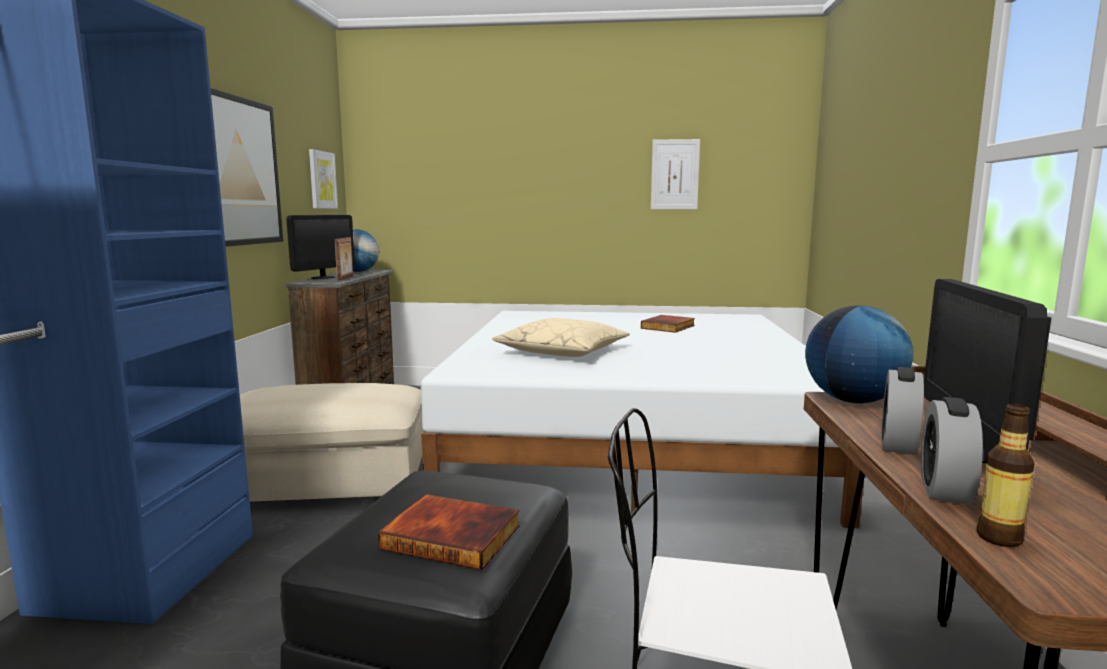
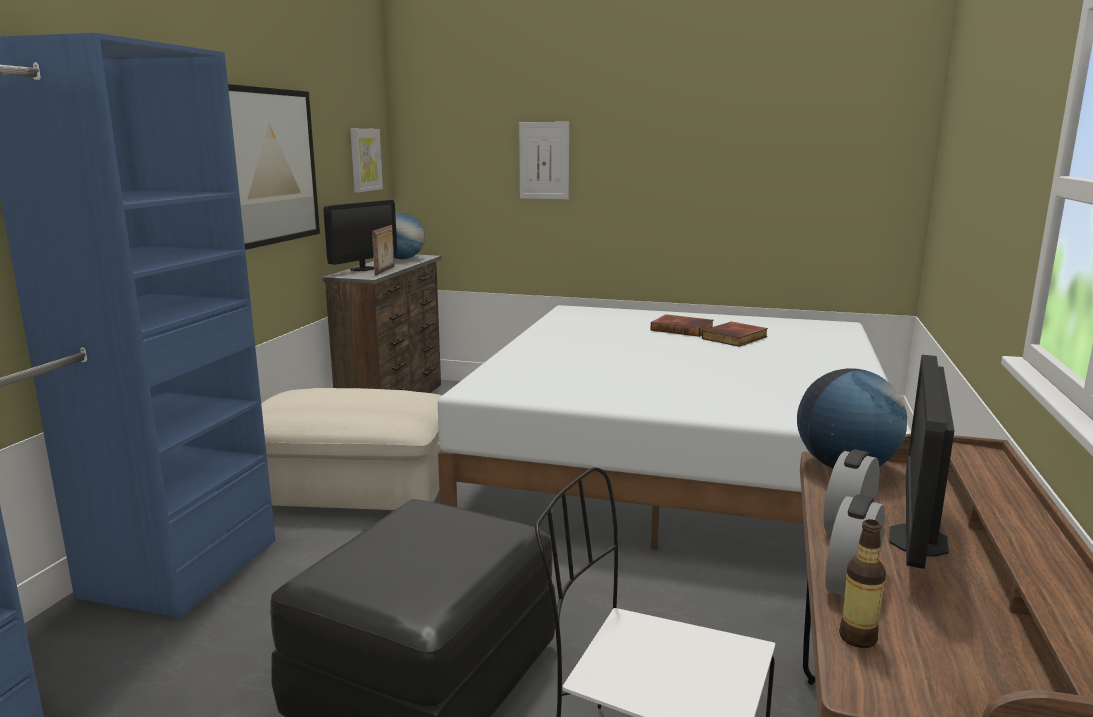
camera: 10 degrees right, 5 degrees up
book [378,494,520,570] -> book moved to [650,314,713,337]
beige pillow [492,318,630,357] -> none
picture [651,139,700,209] -> picture moved to [519,122,569,199]

